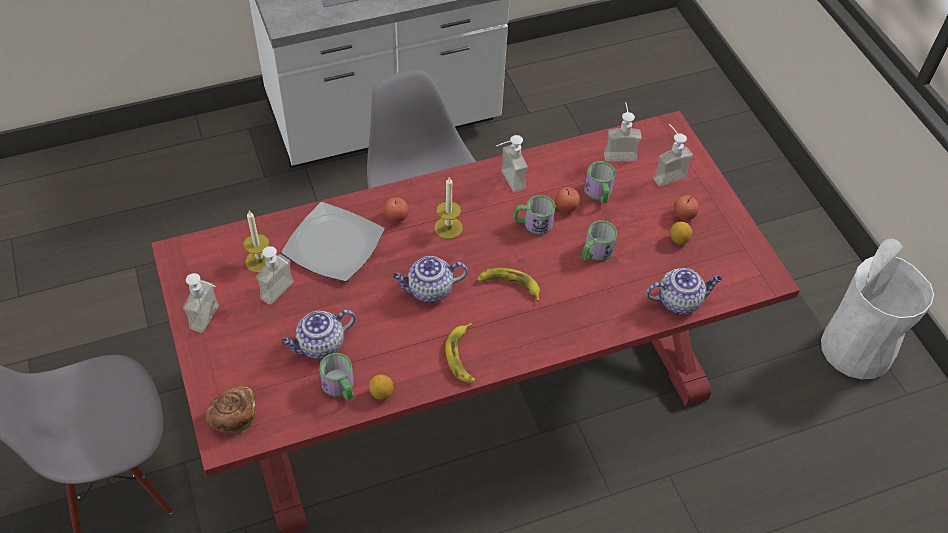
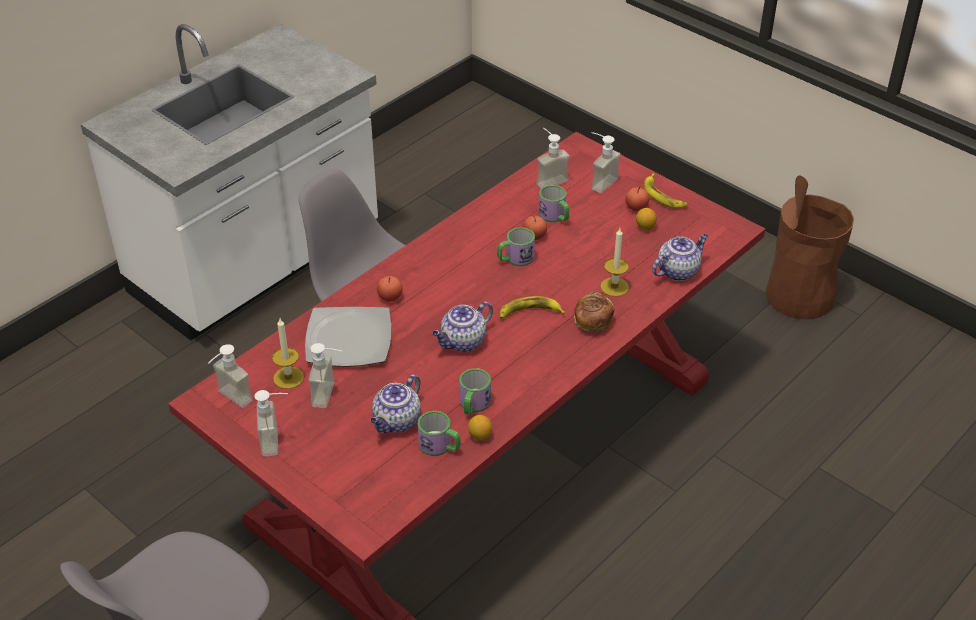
camera: 25 degrees left, 10 degrees down
bread [206,386,256,433] -> bread moved to [574,292,614,332]
candle [434,176,463,239] -> candle moved to [600,228,629,297]
banana [445,323,475,383] -> banana moved to [644,173,687,209]
soap dispenser [496,135,528,192] -> soap dispenser moved to [208,344,253,408]
mug [582,221,617,261] -> mug moved to [459,368,491,415]
white trash can [821,238,934,379] -> brown trash can [766,175,854,320]

